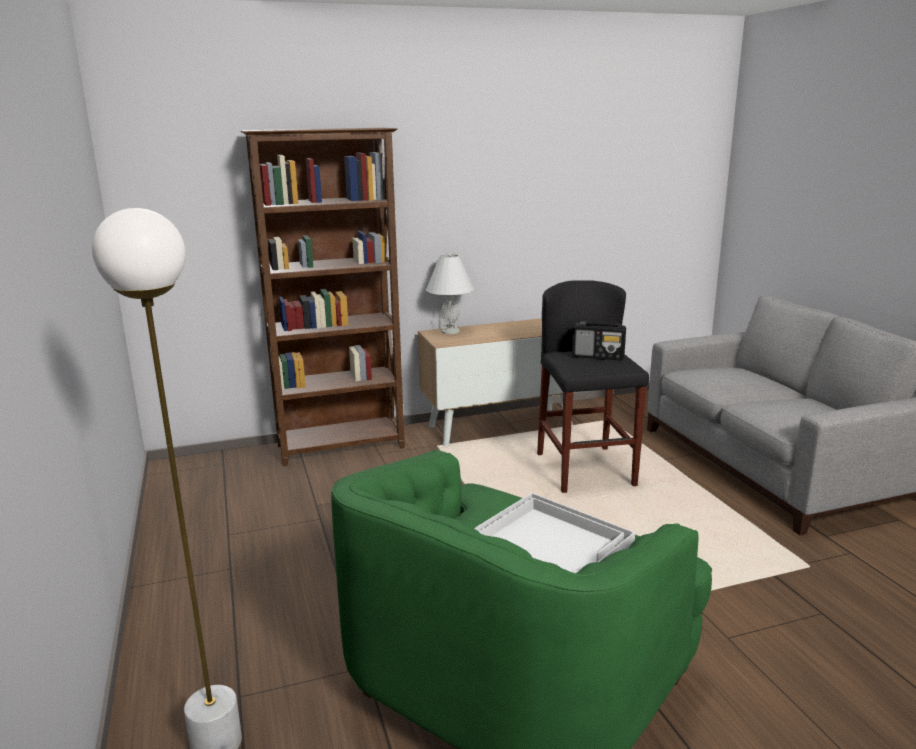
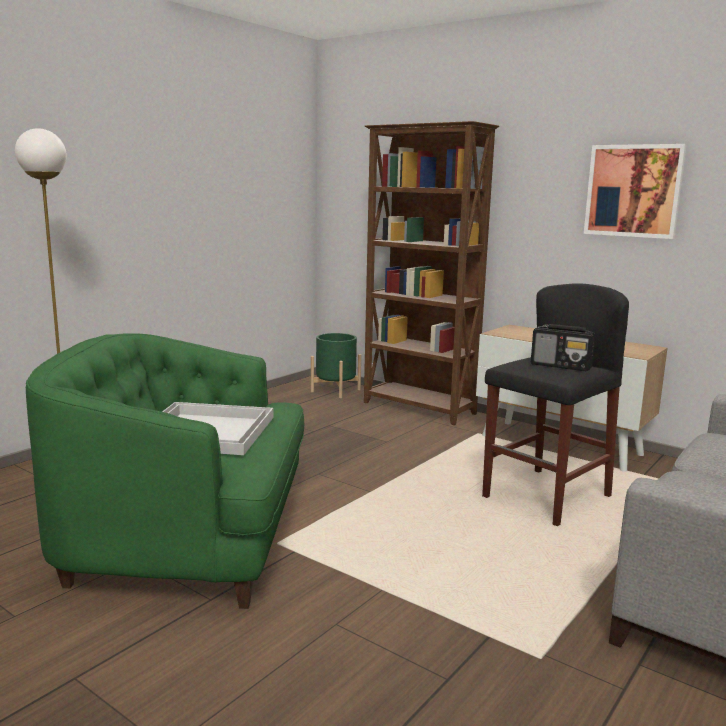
camera: 55 degrees right, 5 degrees down
white table lamp [426,254,474,334] -> none
radio [572,321,626,361] -> radio turned 45 degrees counterclockwise [531,324,595,371]
none -> green planter [311,333,361,398]
none -> picture [584,144,687,239]

